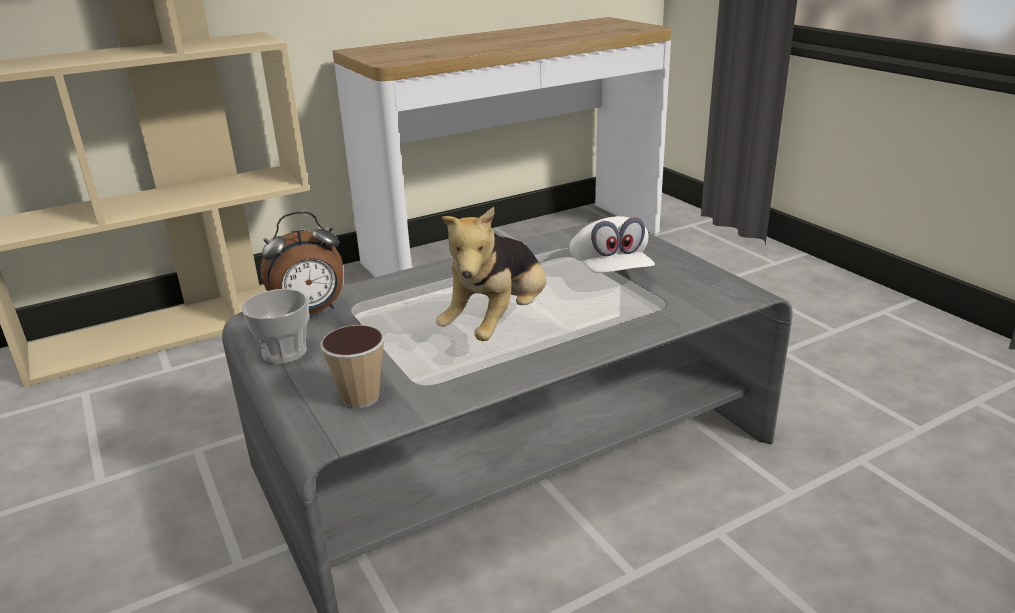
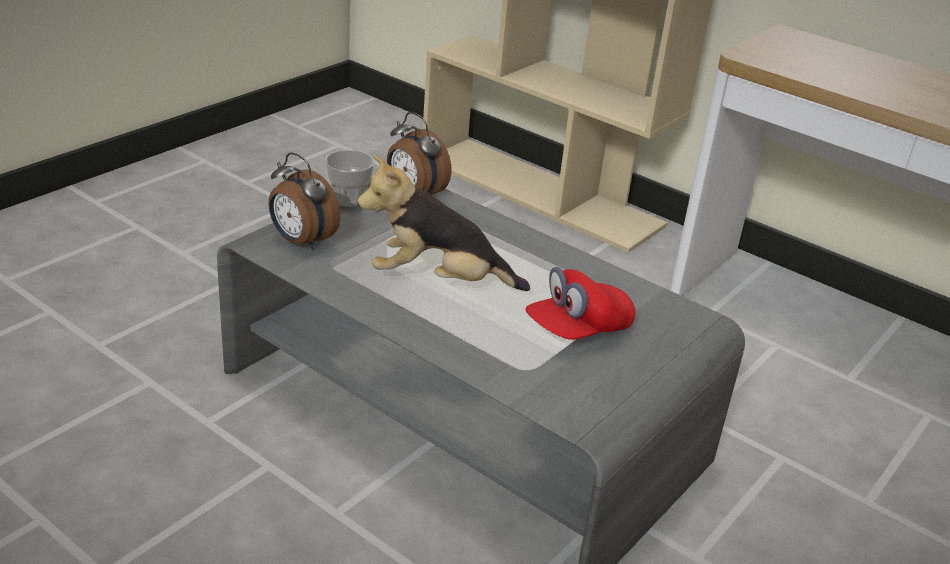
camera: 65 degrees right, 5 degrees up
cup [320,325,385,408] -> alarm clock [269,152,341,250]
white cap [570,216,655,273] -> red cap [525,267,636,340]

